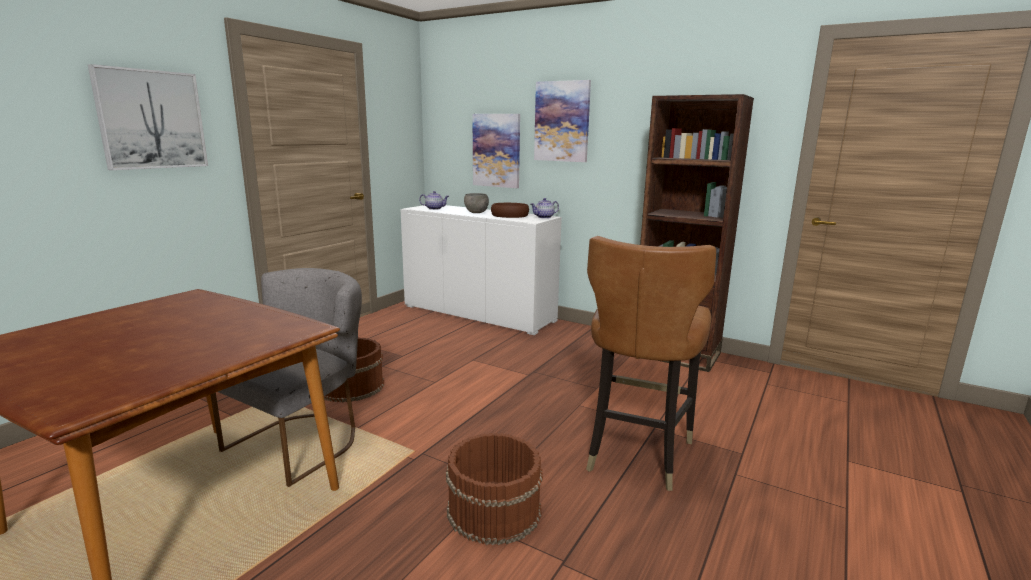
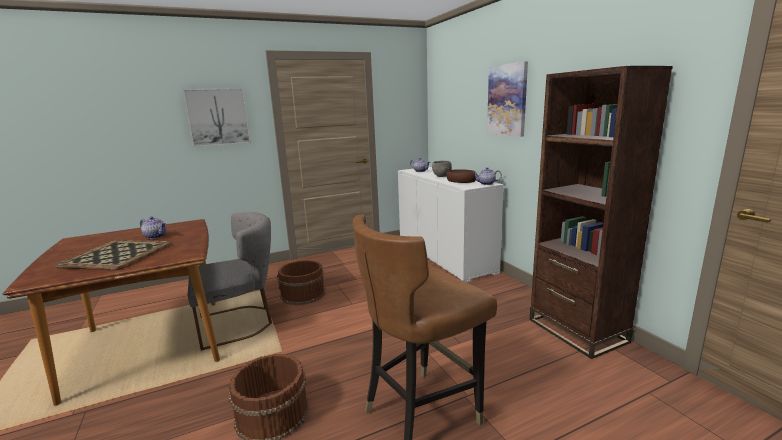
camera: 35 degrees right, 0 degrees up
picture [473,114,520,188] -> none
none -> tray [55,240,171,270]
none -> teapot [140,216,167,239]

